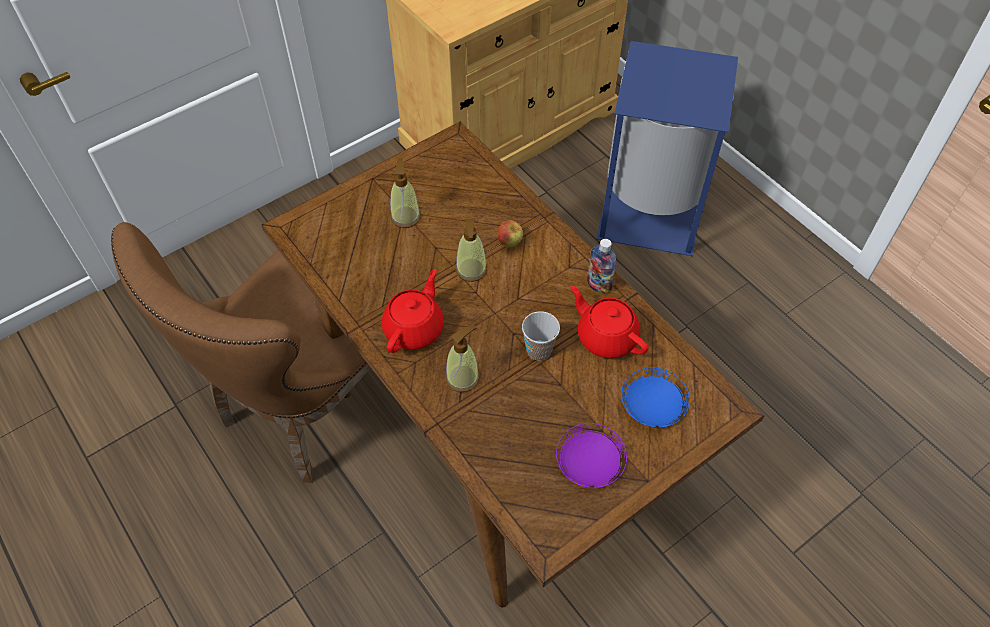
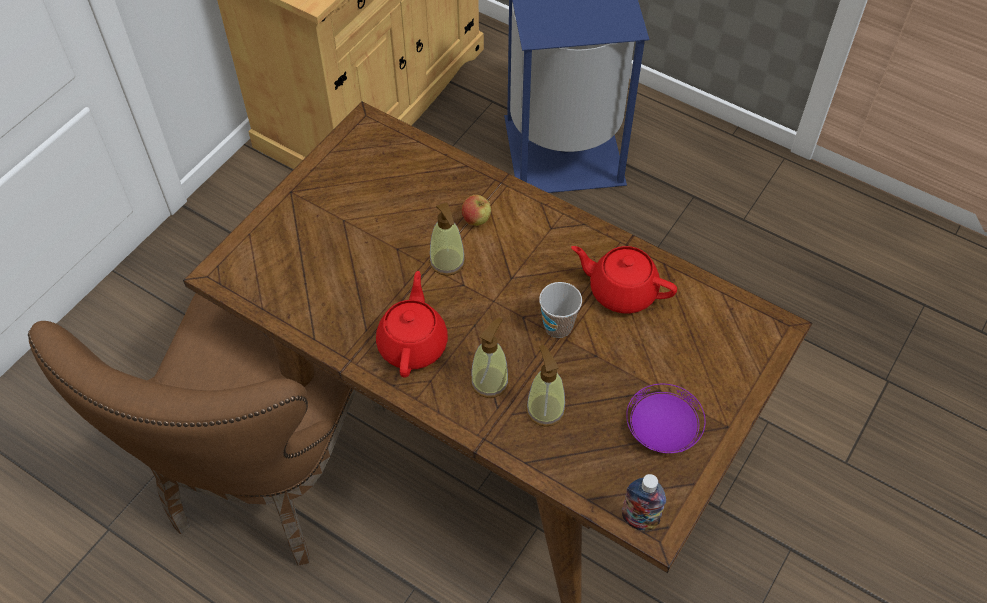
camera: 20 degrees left, 0 degrees up
soap dispenser [390,158,421,228] -> soap dispenser moved to [526,345,566,427]
bottle [587,239,616,294] -> bottle moved to [622,474,666,531]
blue plate [621,367,690,427] -> none

